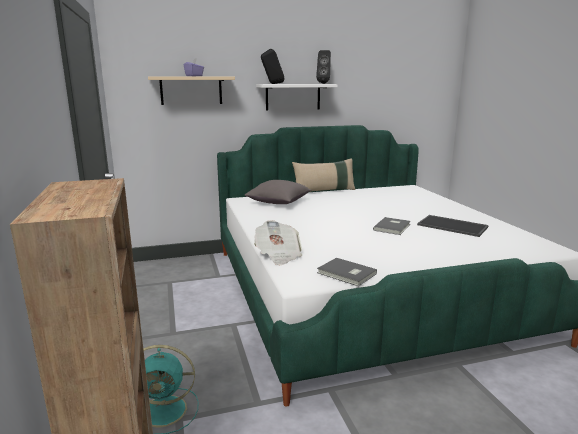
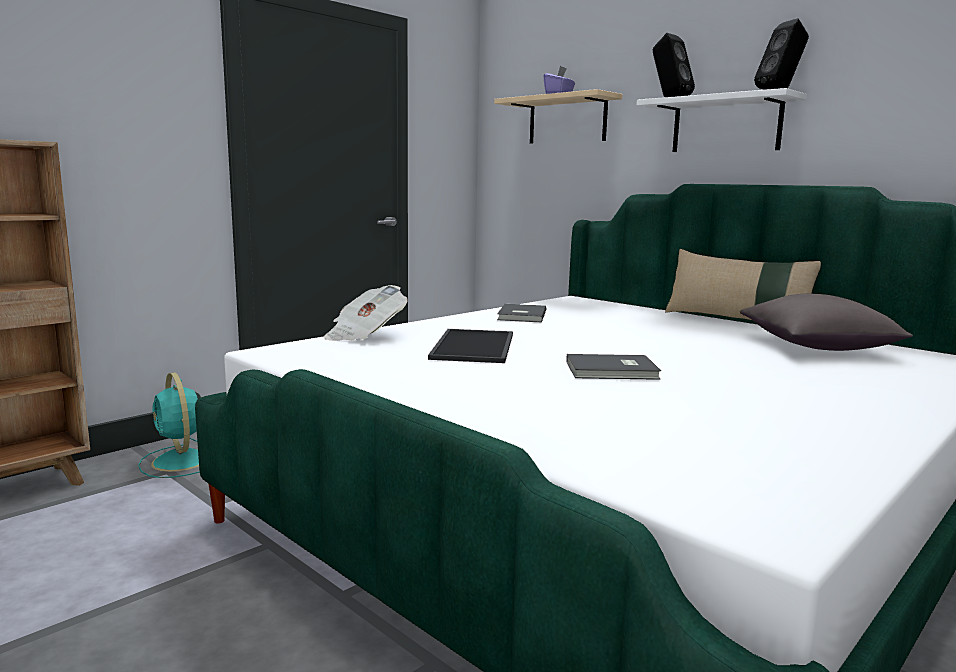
camera: 60 degrees right, 5 degrees down
grey pillow [245,180,311,204] -> grey pillow moved to [740,294,913,351]
grey book [317,258,377,286] -> grey book moved to [497,304,547,322]
tray [417,215,489,237] -> tray moved to [428,329,513,363]

